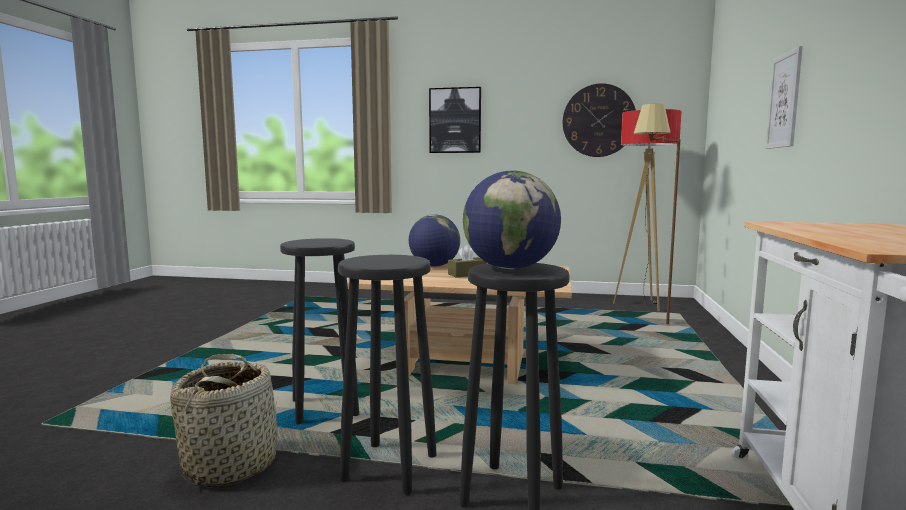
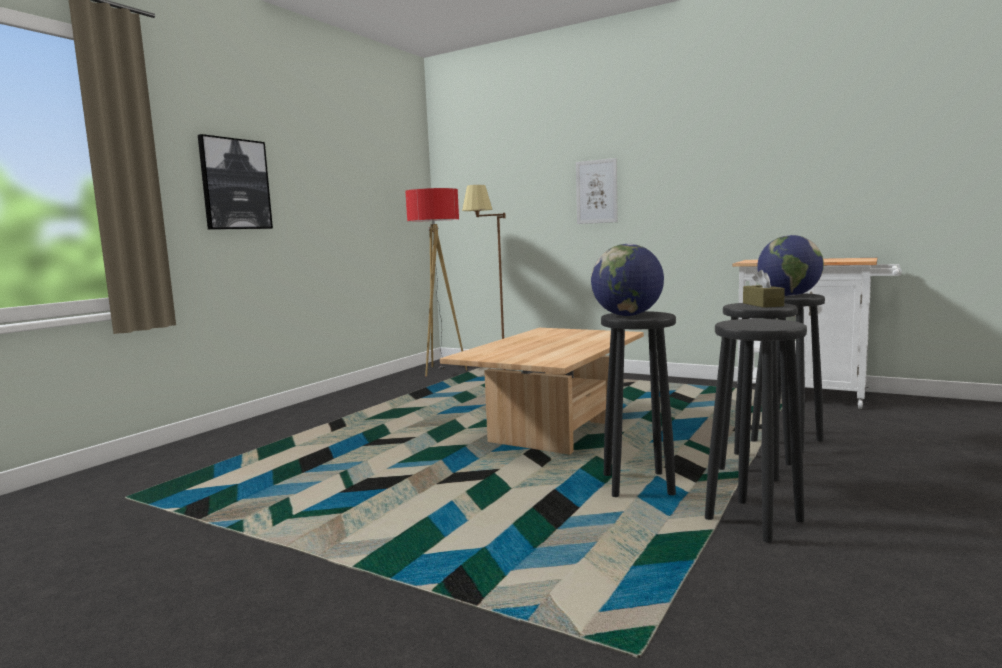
camera: 70 degrees left, 0 degrees up
basket [170,354,277,487] -> black stool [705,319,807,543]
globe [409,215,460,267] -> globe moved to [591,244,664,316]
brown tissue box [448,245,487,278] -> brown tissue box moved to [743,270,785,308]
wall clock [563,83,636,157] -> none

